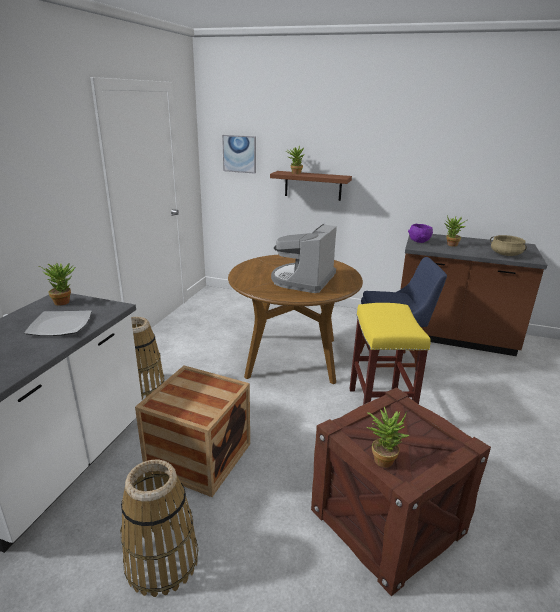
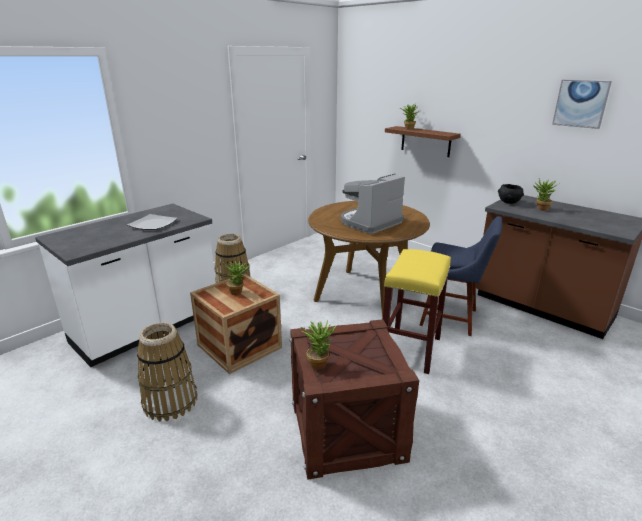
camera: 25 degrees right, 0 degrees up
potted plant [38,263,75,306] -> potted plant moved to [222,261,249,295]
picture [222,135,256,174] -> picture moved to [552,80,612,129]
purple bowl [408,224,433,243] -> black bowl [498,184,524,204]
beige cooking pot [490,235,527,256] -> none

